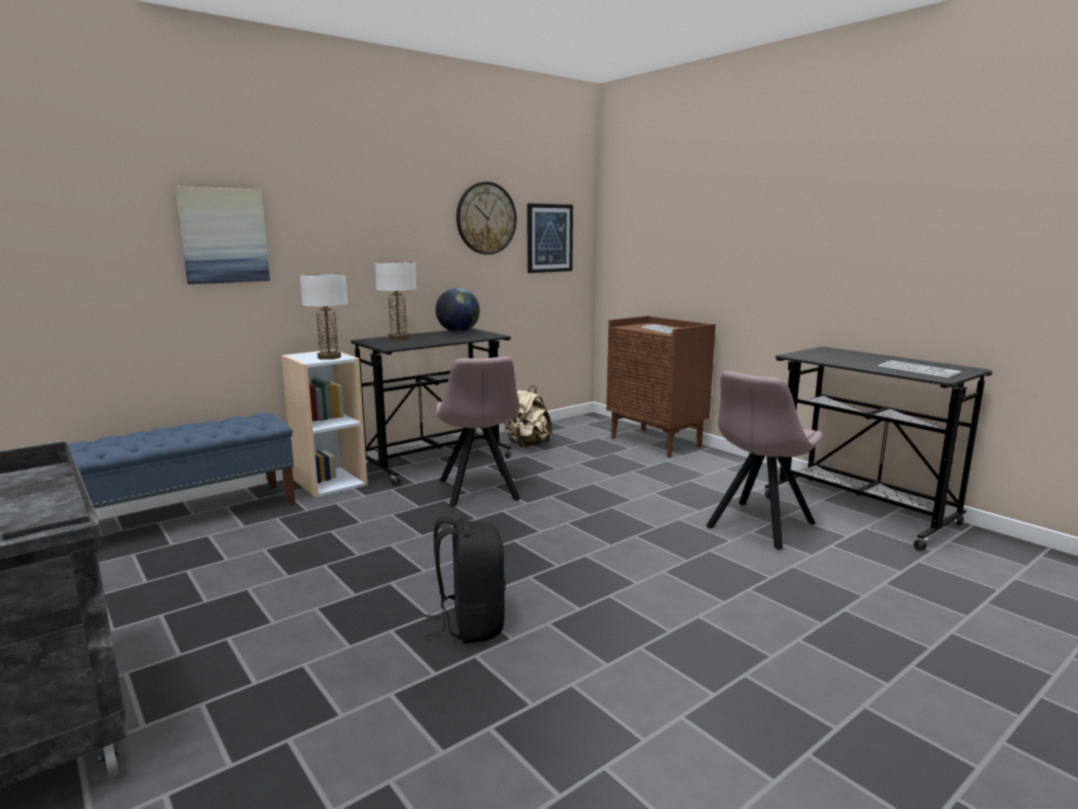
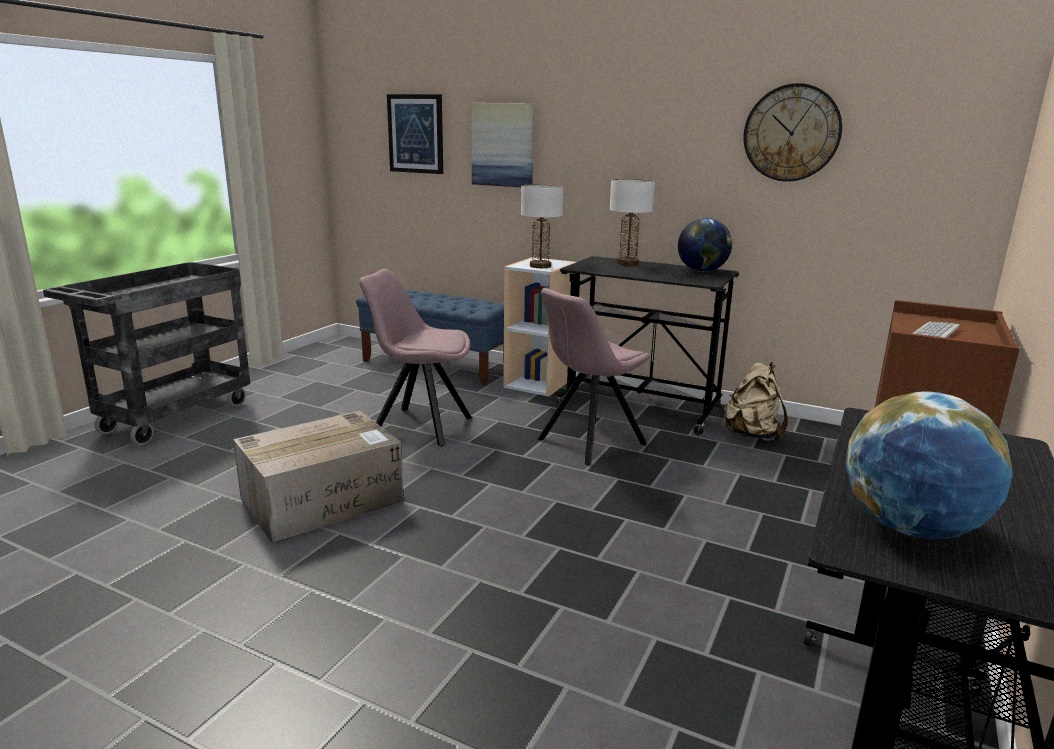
camera: 65 degrees right, 5 degrees up
black backpack [424,516,506,644] -> cardboard box [233,411,404,543]
picture [527,203,573,273] -> picture moved to [387,94,443,174]
pink chair [706,371,822,550] -> pink chair moved to [359,269,472,447]
keyboard [878,360,962,378] -> globe [845,391,1013,539]

